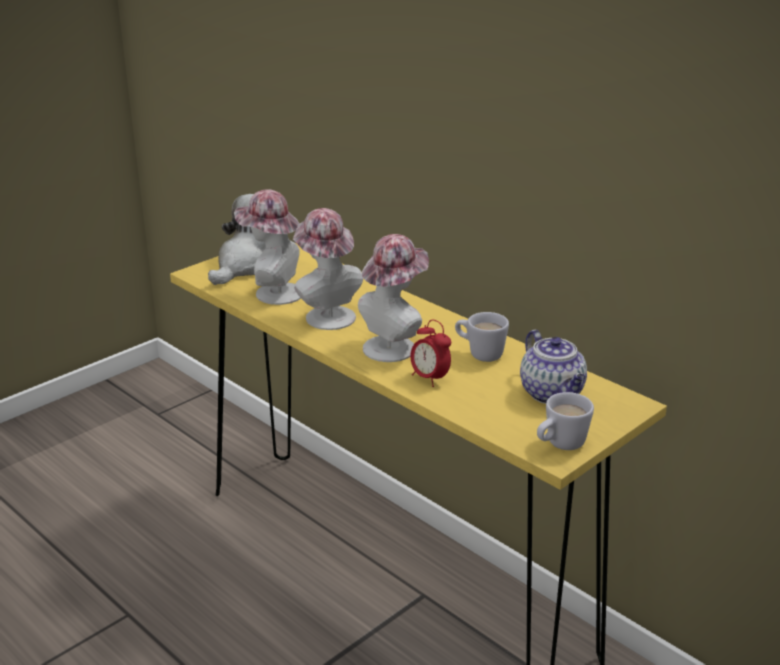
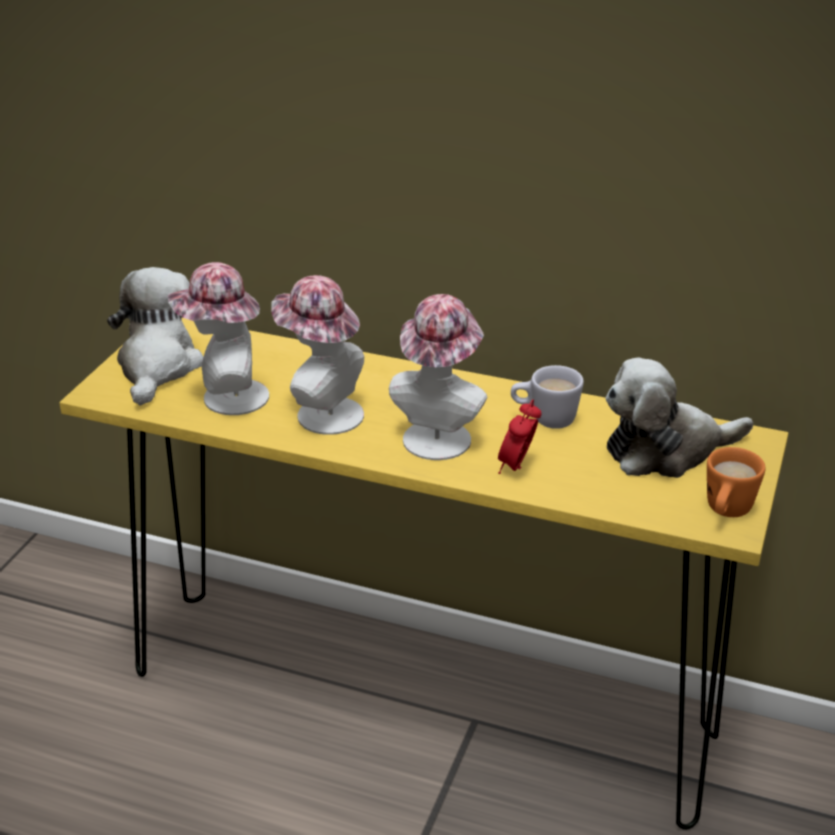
camera: 25 degrees left, 5 degrees up
alarm clock [411,319,451,387] -> alarm clock turned 90 degrees clockwise [498,399,542,474]
teapot [520,330,587,404] -> plush toy [605,357,753,478]
white mug [537,392,594,450] -> orange mug [707,447,765,517]

